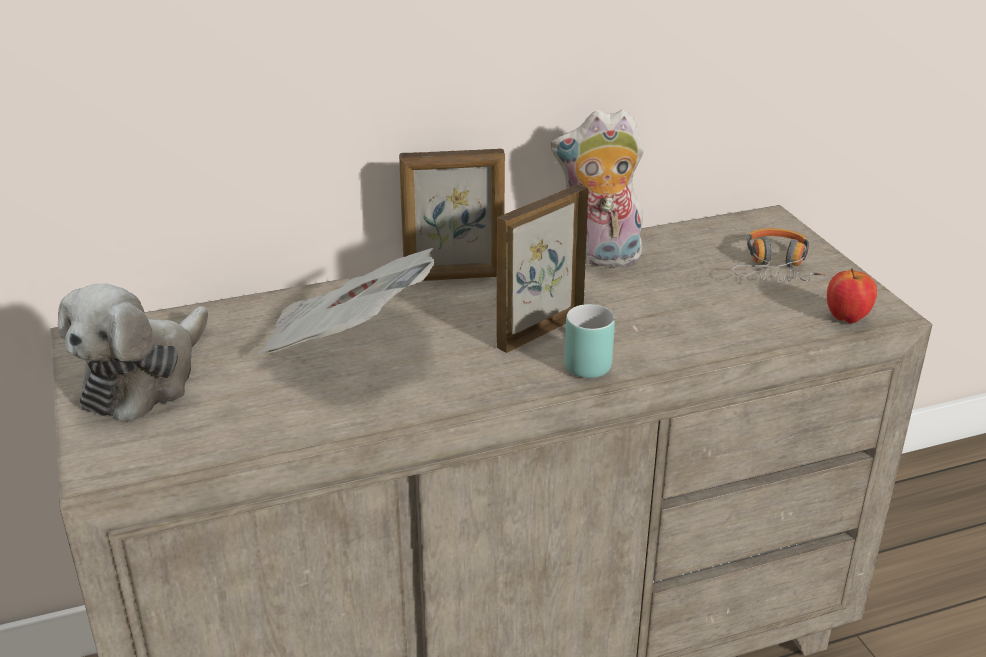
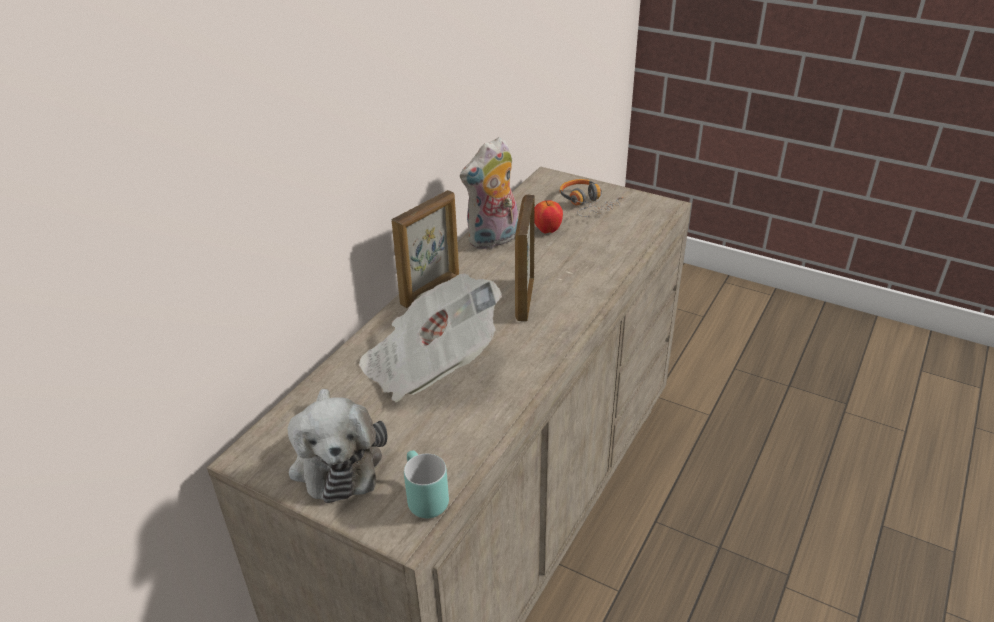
camera: 40 degrees left, 5 degrees up
turquoise mug [564,304,615,378] -> turquoise mug moved to [404,450,449,518]
apple [827,268,877,323] -> apple moved to [535,200,563,233]

